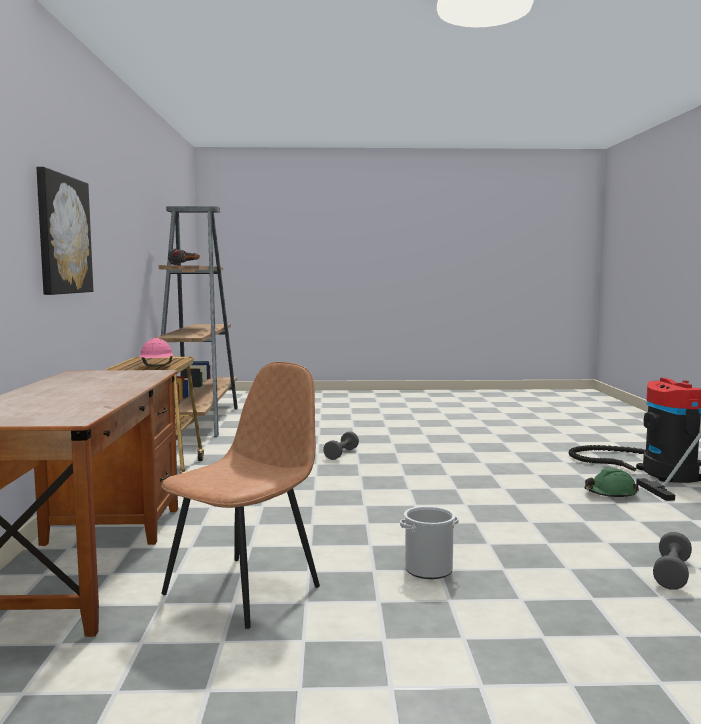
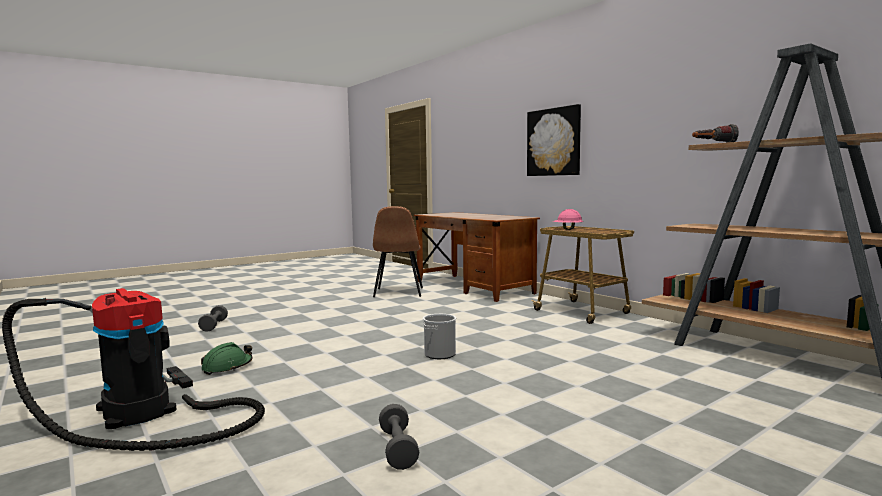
camera: 145 degrees right, 0 degrees up
grey dumbbell [323,432,359,460] -> grey dumbbell moved to [379,404,419,470]
bucket [400,506,459,579] -> bucket moved to [423,314,456,359]

